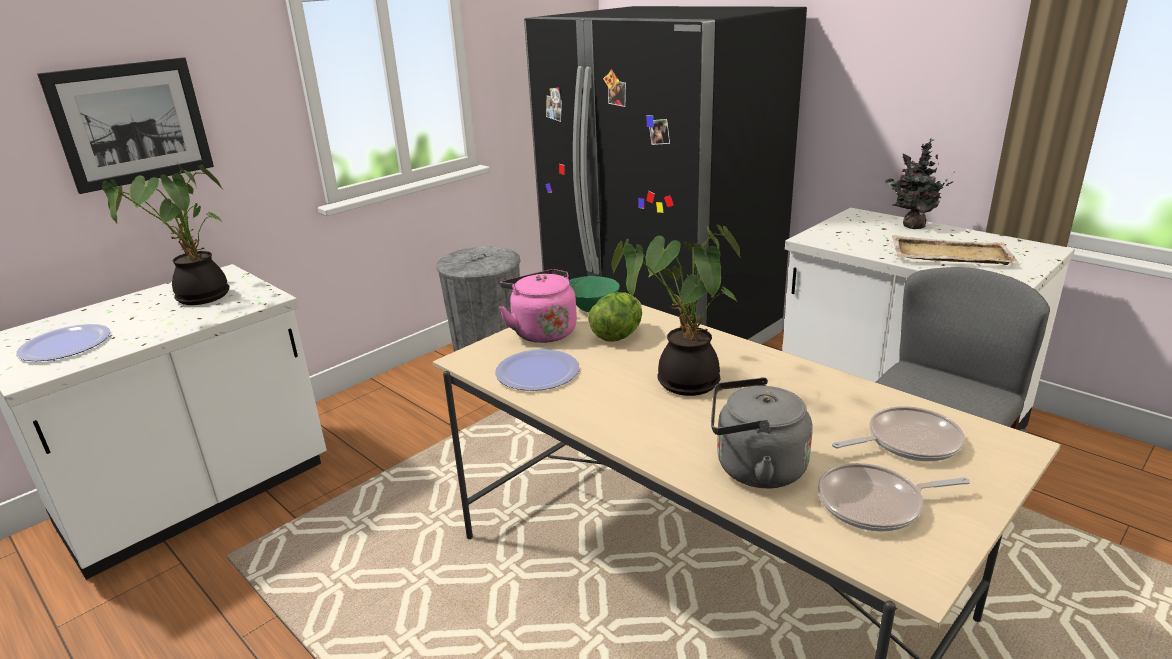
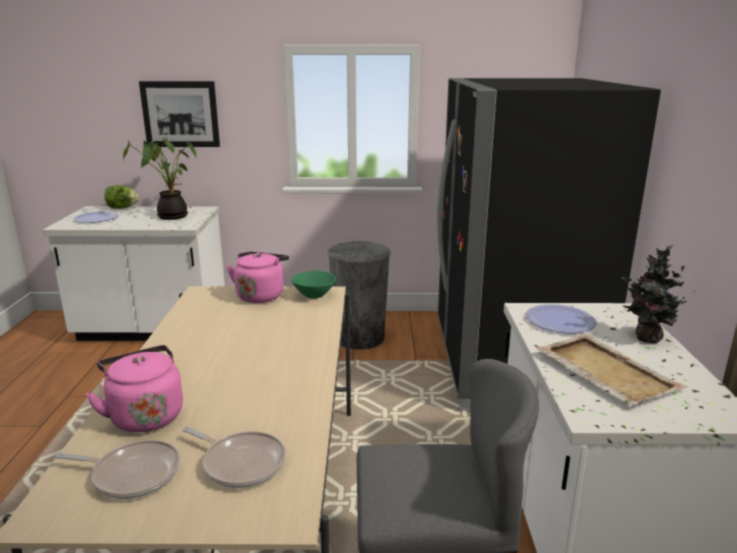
camera: 45 degrees right, 5 degrees down
plate [495,349,579,391] -> plate moved to [526,304,597,333]
lettuce [588,292,642,342] -> lettuce moved to [104,185,139,209]
potted plant [611,224,741,396] -> none
grey kettle [711,377,813,488] -> pink kettle [86,345,183,432]
frying pan [818,463,970,532] -> frying pan turned 150 degrees clockwise [55,440,181,499]

